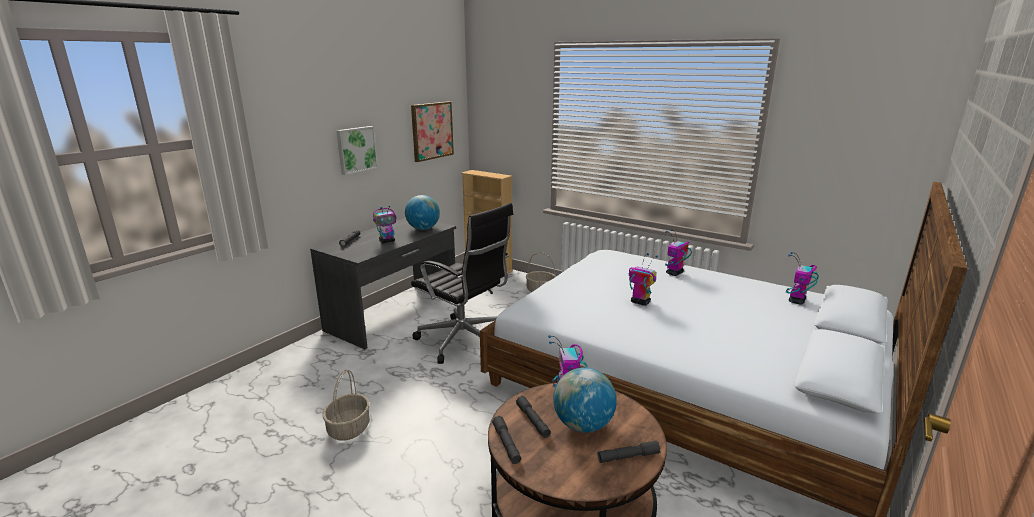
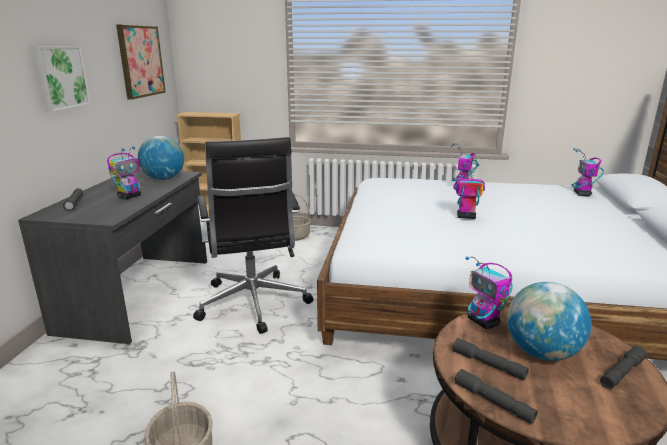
camera: 25 degrees left, 0 degrees up
black office chair [411,203,513,364] -> black office chair turned 60 degrees clockwise [193,137,314,334]

